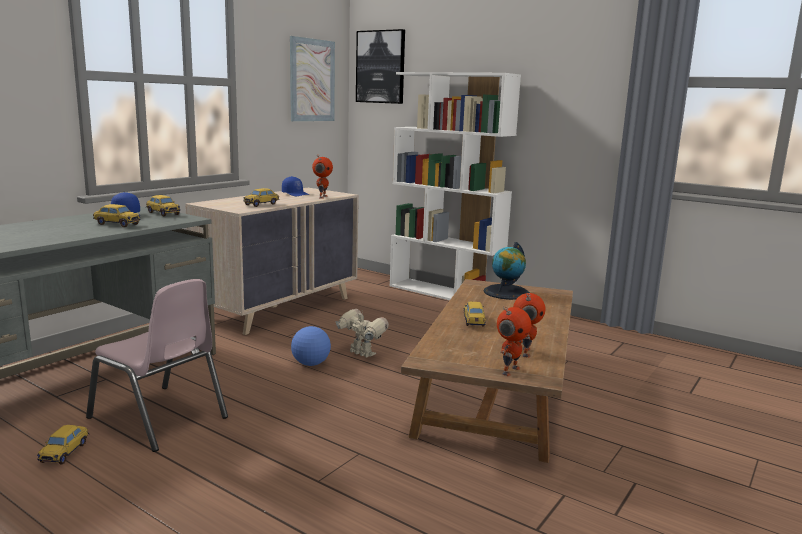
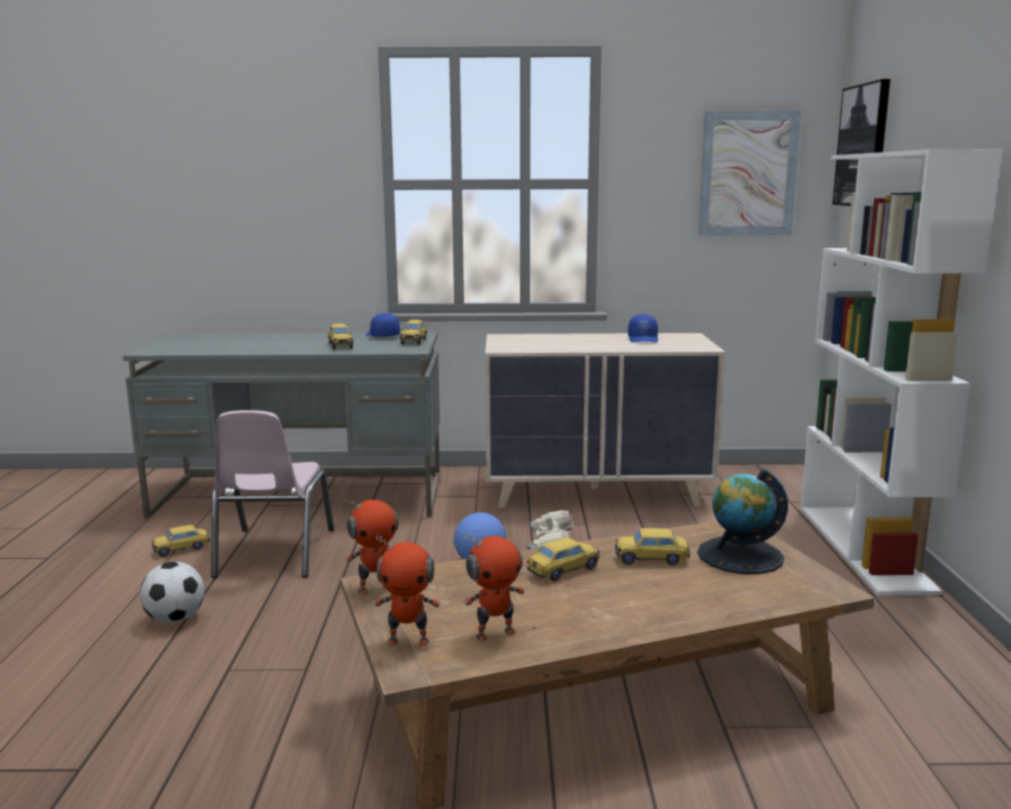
camera: 55 degrees right, 0 degrees up
toy car [243,188,279,207] -> toy car moved to [615,528,690,565]
toy robot [312,155,333,199] -> toy robot moved to [345,496,399,594]
none -> football [140,562,204,623]

